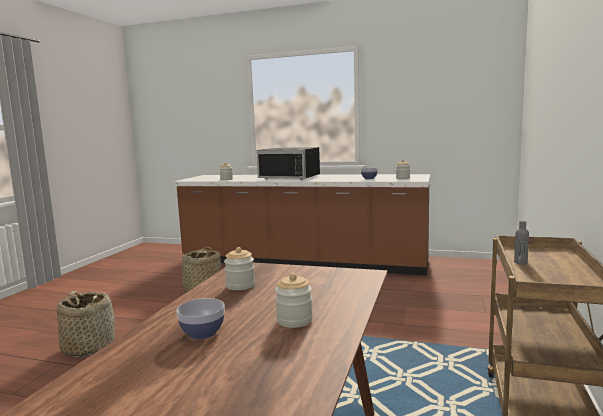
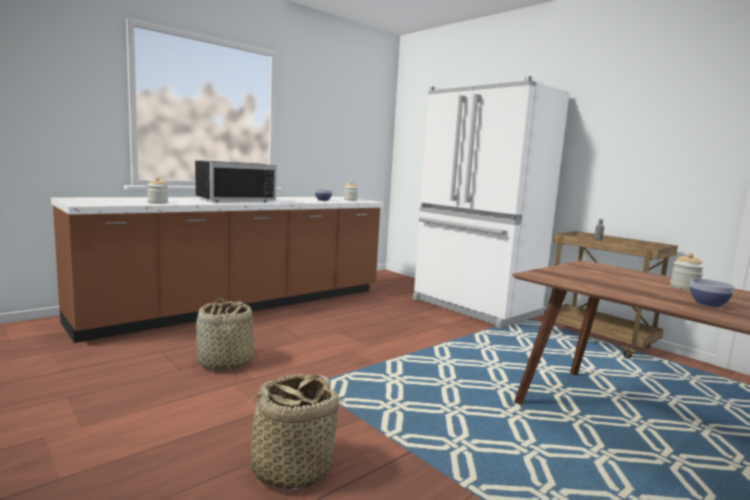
camera: 60 degrees left, 0 degrees up
jar [224,247,255,290] -> none
none -> white fridge [413,76,570,328]

